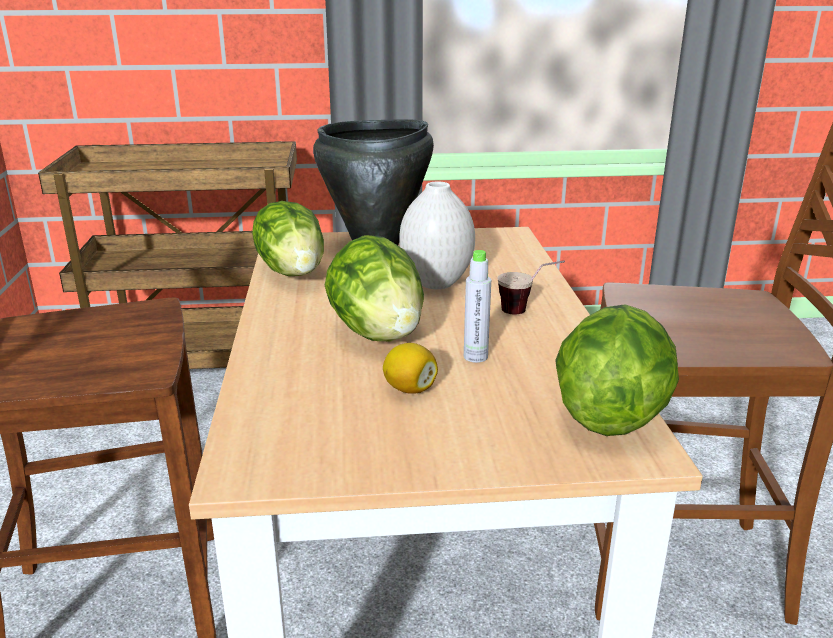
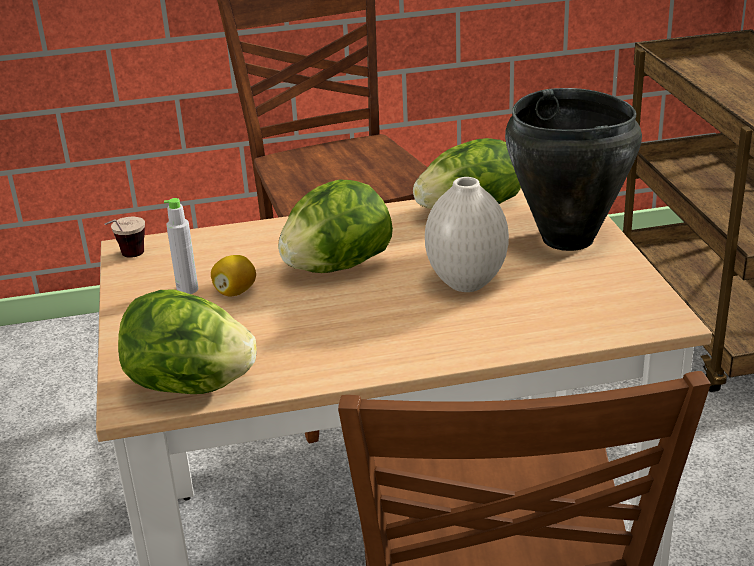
camera: 85 degrees right, 5 degrees up
grey bottle [464,250,491,363] -> grey bottle moved to [164,198,198,294]
cup [497,260,565,315] -> cup moved to [105,217,145,258]

